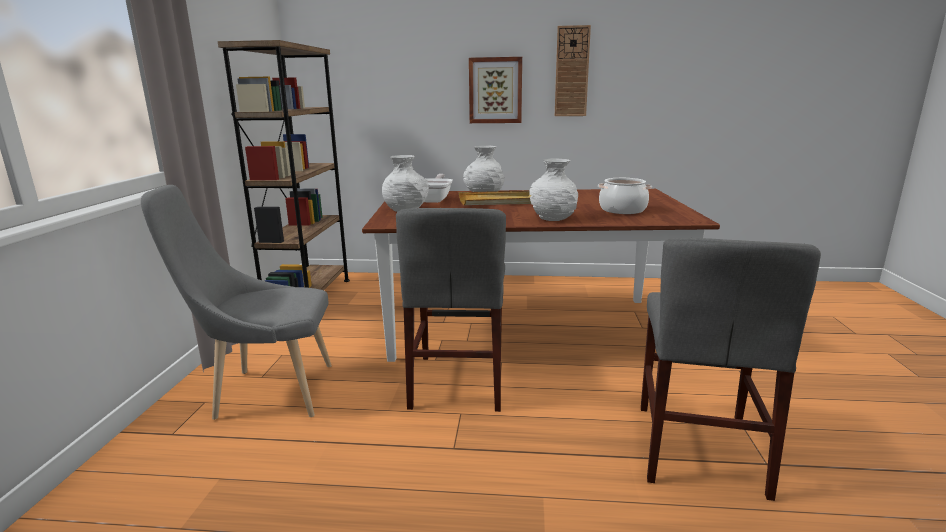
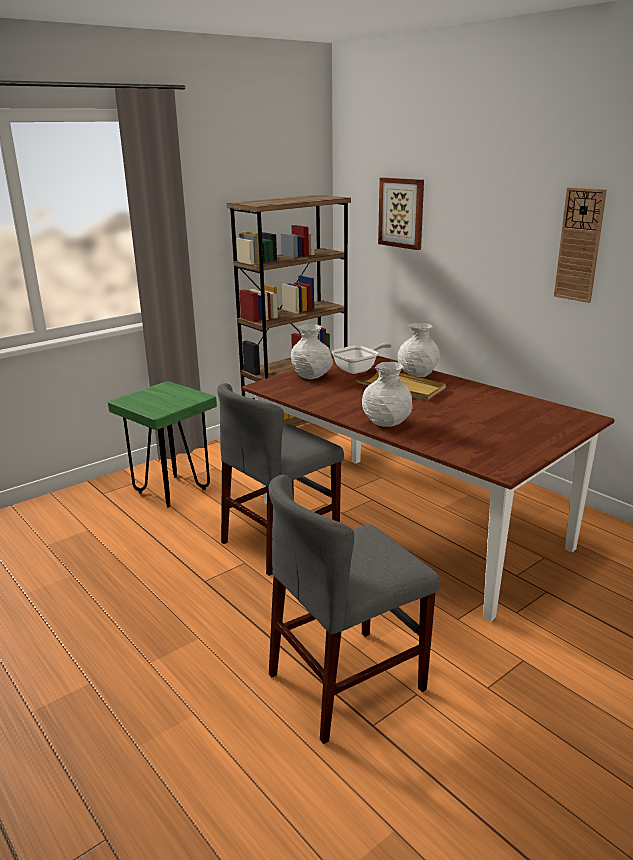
camera: 45 degrees right, 5 degrees up
grey chair [141,185,332,420] -> green stool [108,381,217,507]
picture [469,57,522,123] -> picture moved to [378,177,424,250]
cooking pot [598,178,652,214] -> none

